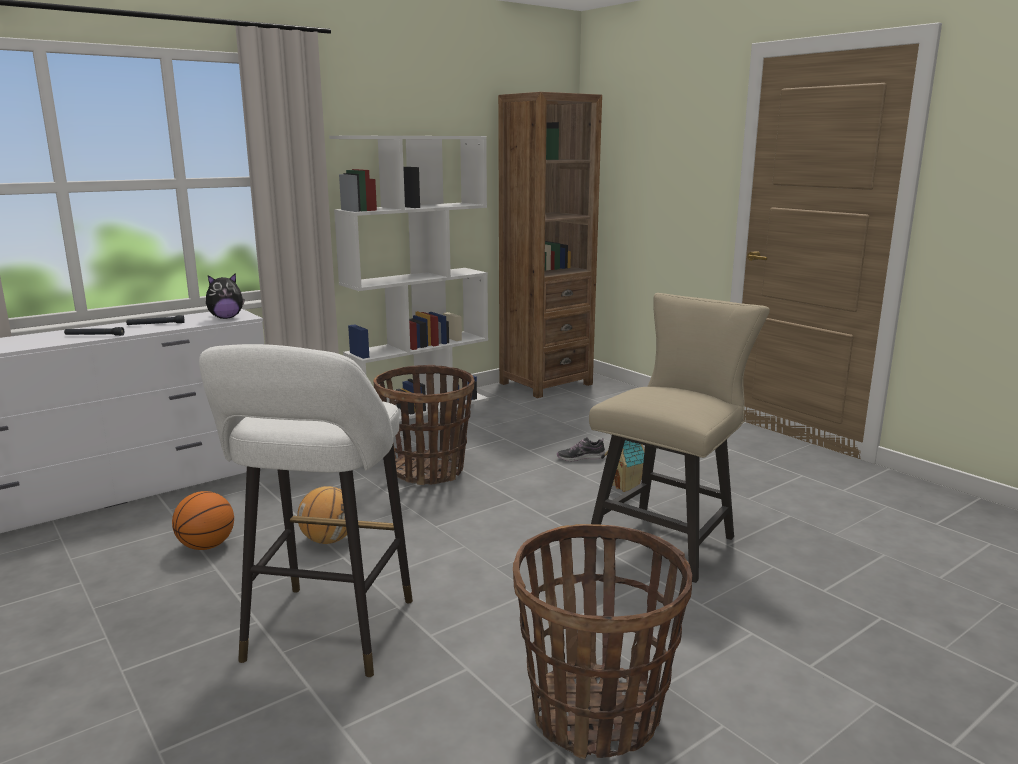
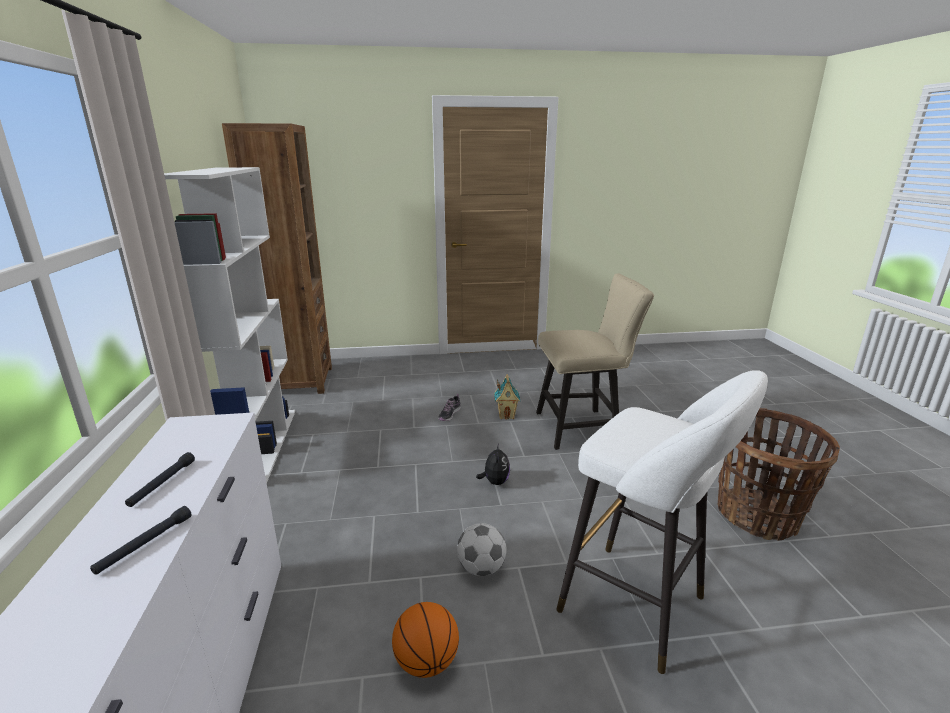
camera: 60 degrees left, 5 degrees up
plush toy [206,273,244,319] -> plush toy moved to [476,444,510,485]
basketball [297,486,347,544] -> football [457,523,507,576]
basket [374,365,475,485] -> none
beige chair [589,293,770,583] -> beige chair turned 105 degrees clockwise [536,273,654,450]

